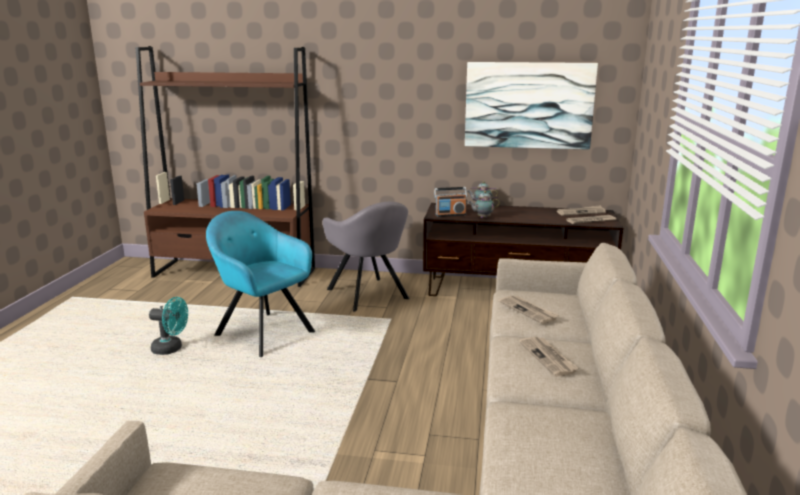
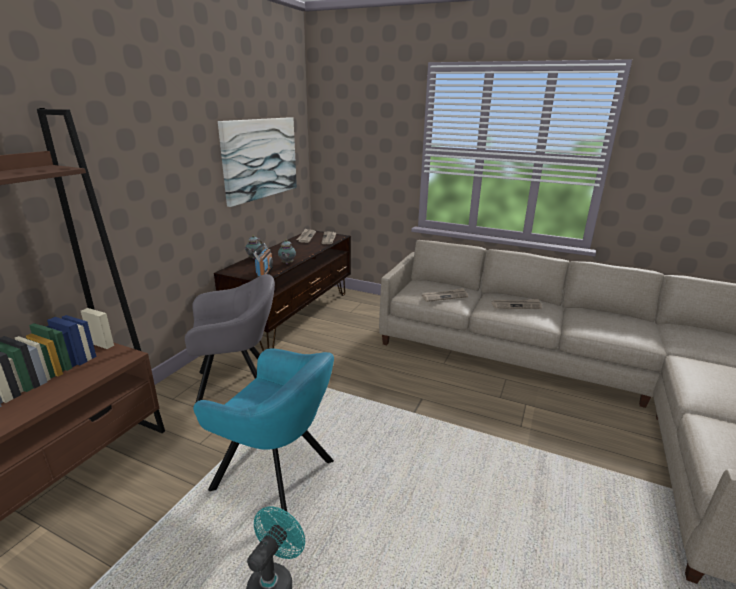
camera: 75 degrees left, 5 degrees up
turquoise armchair [206,211,315,357] -> turquoise armchair turned 120 degrees counterclockwise [193,348,334,513]

